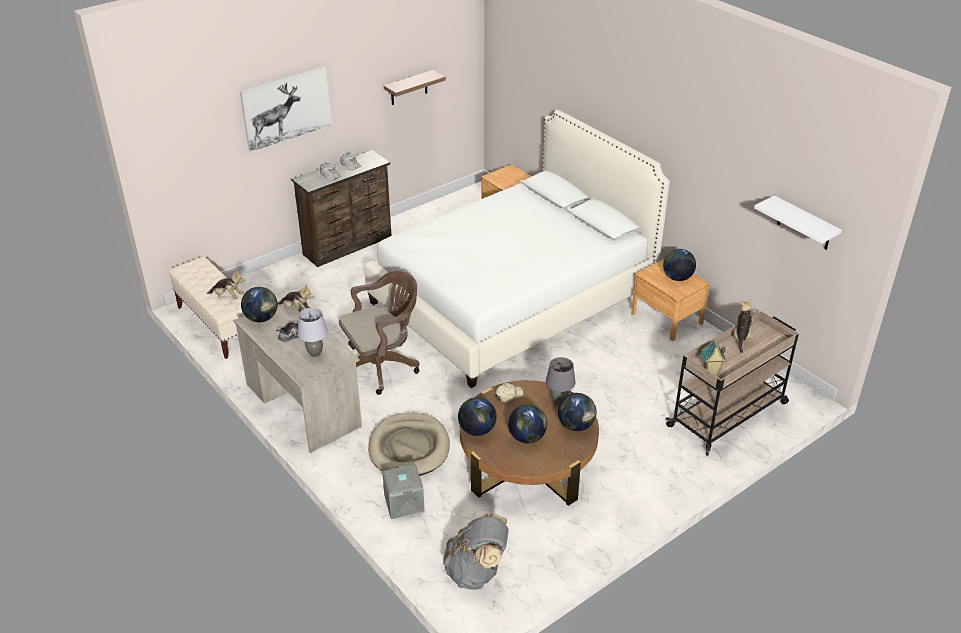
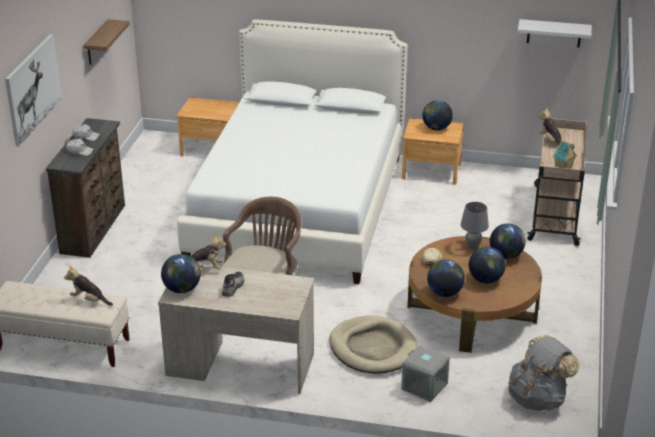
camera: 40 degrees left, 5 degrees down
plush toy [207,270,245,300] -> plush toy turned 135 degrees counterclockwise [64,265,113,306]
grey table lamp [298,308,328,357] -> none

